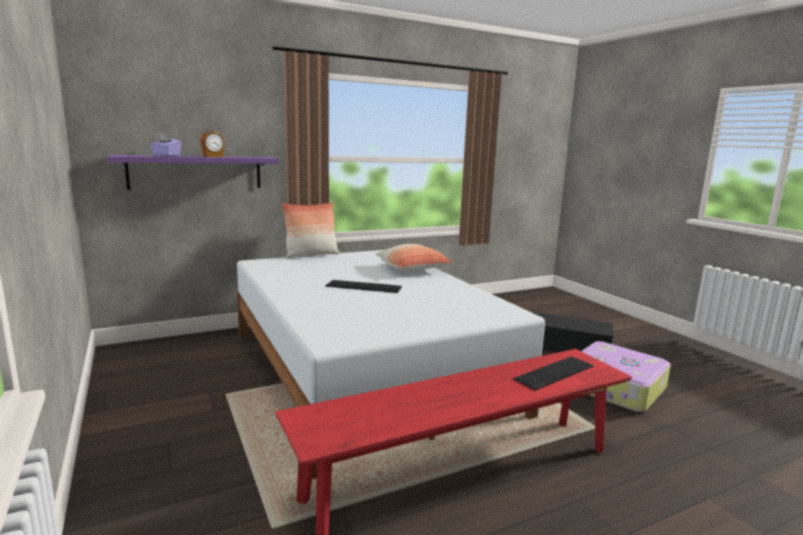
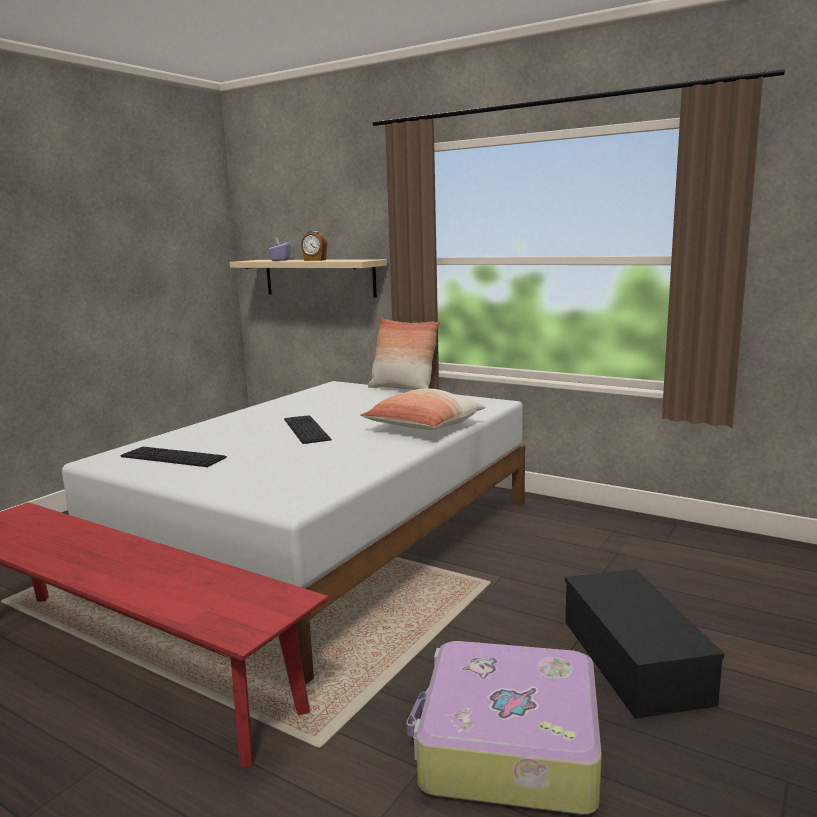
camera: 60 degrees right, 0 degrees up
purple shelf [107,155,279,190] -> beige shelf [230,259,387,298]
keyboard [513,356,594,390] -> keyboard moved to [121,447,227,467]

